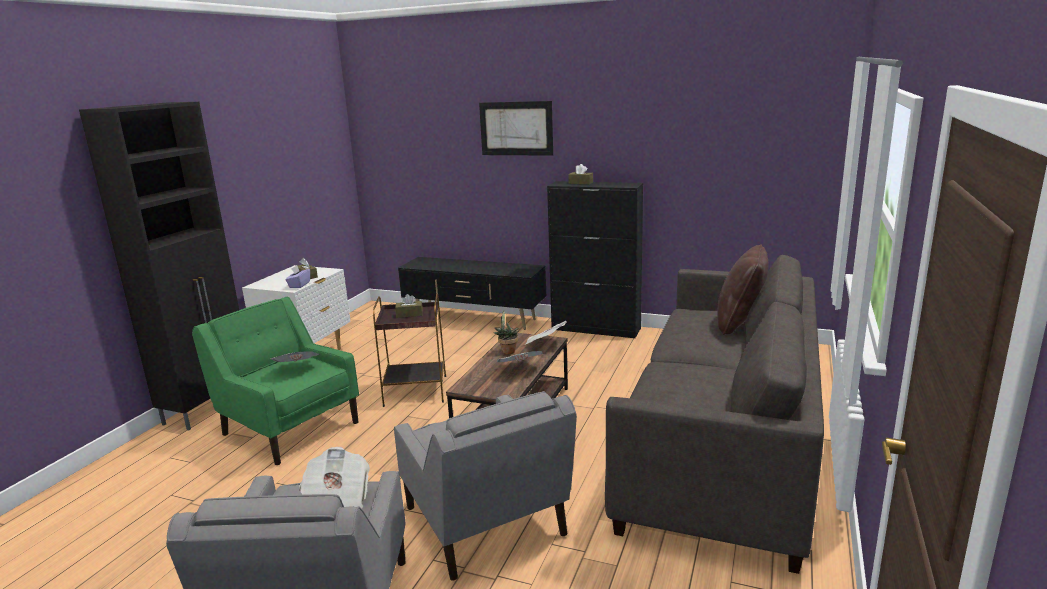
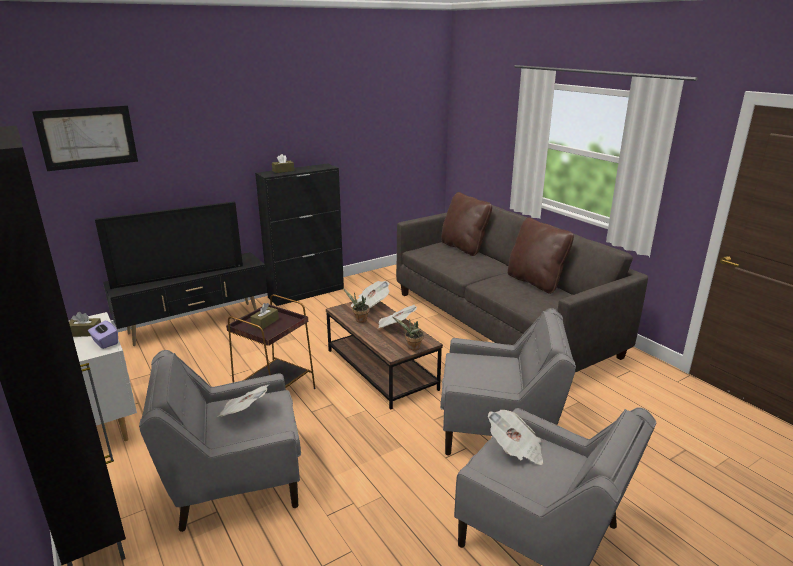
camera: 55 degrees left, 5 degrees up
green armchair [192,297,359,465] -> grey armchair [139,350,301,532]
picture [479,101,553,156] -> picture moved to [32,105,138,171]
none -> television [95,201,243,289]
none -> potted plant [393,317,424,350]
none -> brown pillow [508,217,574,294]

